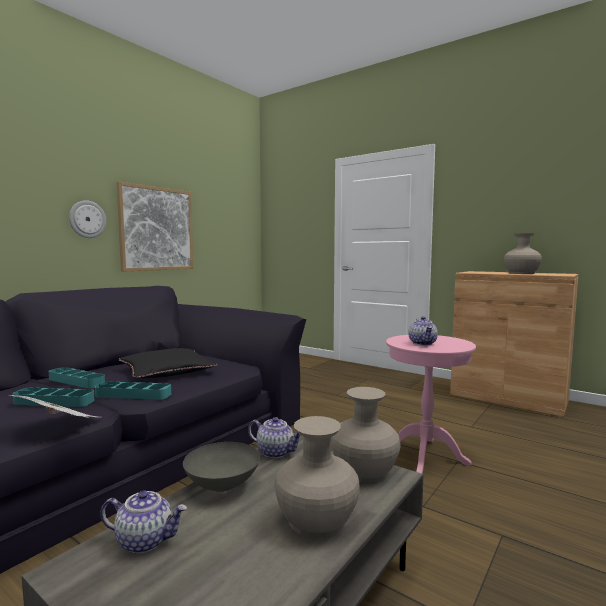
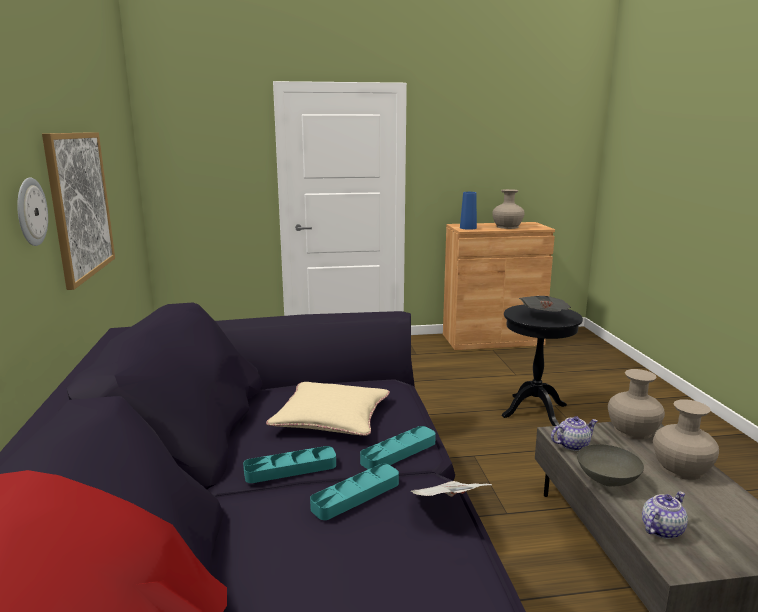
camera: 45 degrees left, 10 degrees up
black pillow [119,348,217,378] -> beige pillow [266,382,390,436]
pink side table [386,335,476,474] -> black side table [502,304,583,426]
teapot [409,316,438,345] -> newspaper [519,296,571,312]
none -> blue vase [460,192,477,230]

